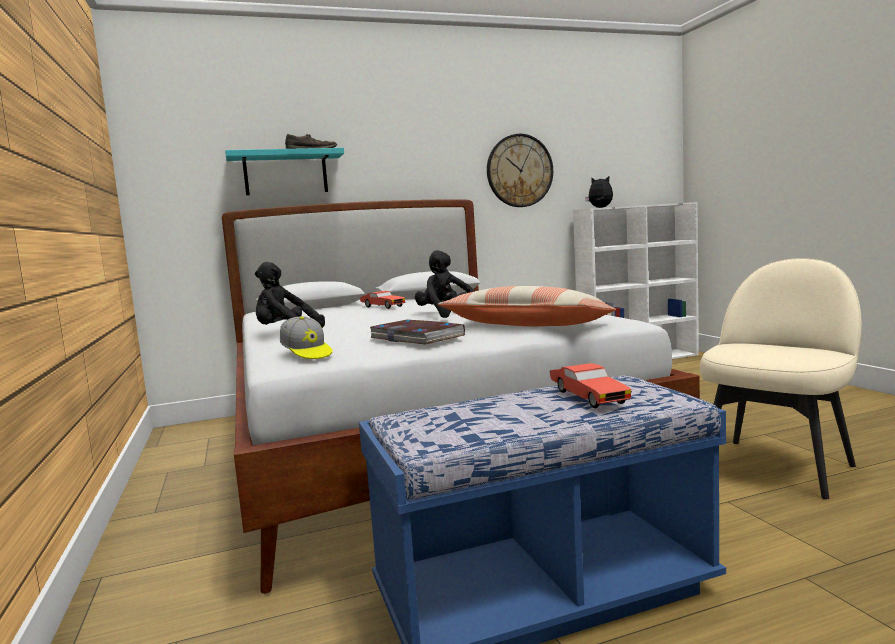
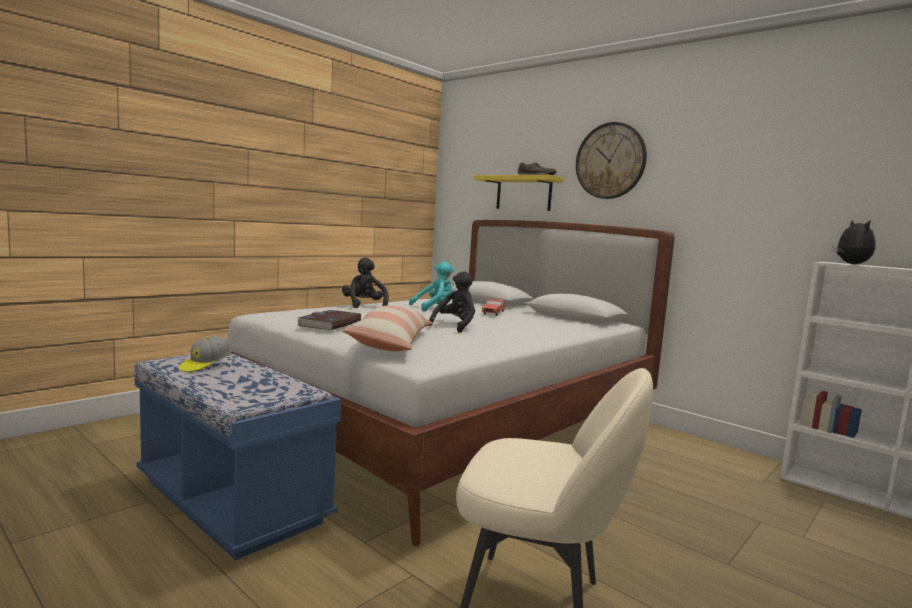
camera: 60 degrees right, 0 degrees up
turquoise shelf [225,148,344,195] -> yellow shelf [474,175,564,211]
cap [280,316,332,359] -> cap moved to [179,336,231,372]
wall clock [487,134,553,207] -> wall clock moved to [576,122,647,199]
red toy car [550,363,631,408] -> none
none -> turquoise plush toy [409,262,455,311]

